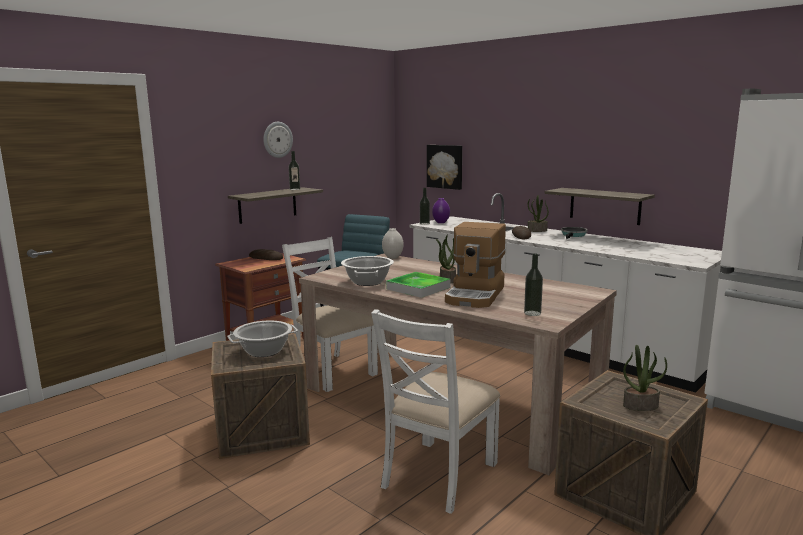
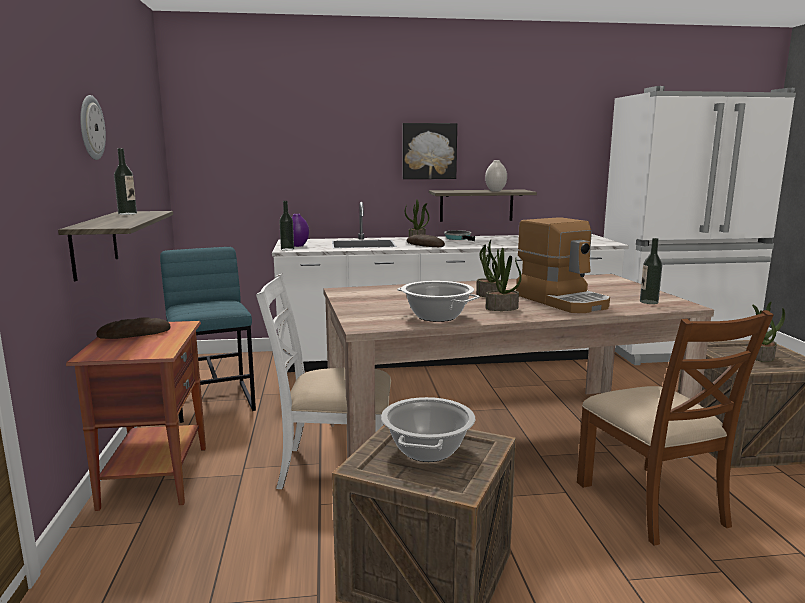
camera: 50 degrees left, 0 degrees up
white chair [371,309,500,514] -> brown chair [577,310,774,546]
white vase [382,228,404,259] -> white vase moved to [485,160,507,191]
tray [386,272,451,298] -> potted plant [485,248,522,311]
picture [427,145,462,190] -> picture moved to [403,123,457,179]

